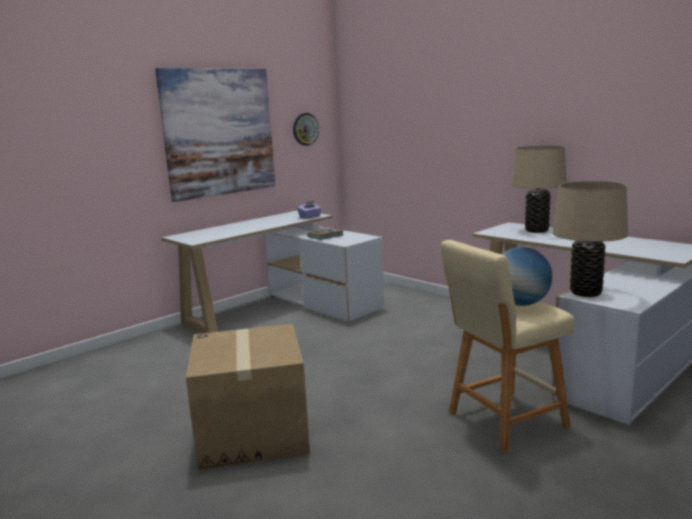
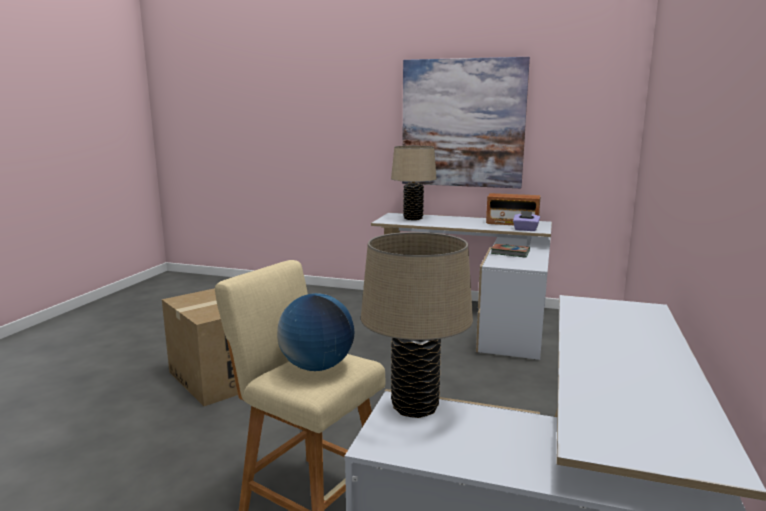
camera: 60 degrees right, 0 degrees up
wall clock [293,113,319,146] -> none
beige table lamp [511,145,567,233] -> beige table lamp moved to [391,146,437,220]
none -> radio [486,193,541,225]

